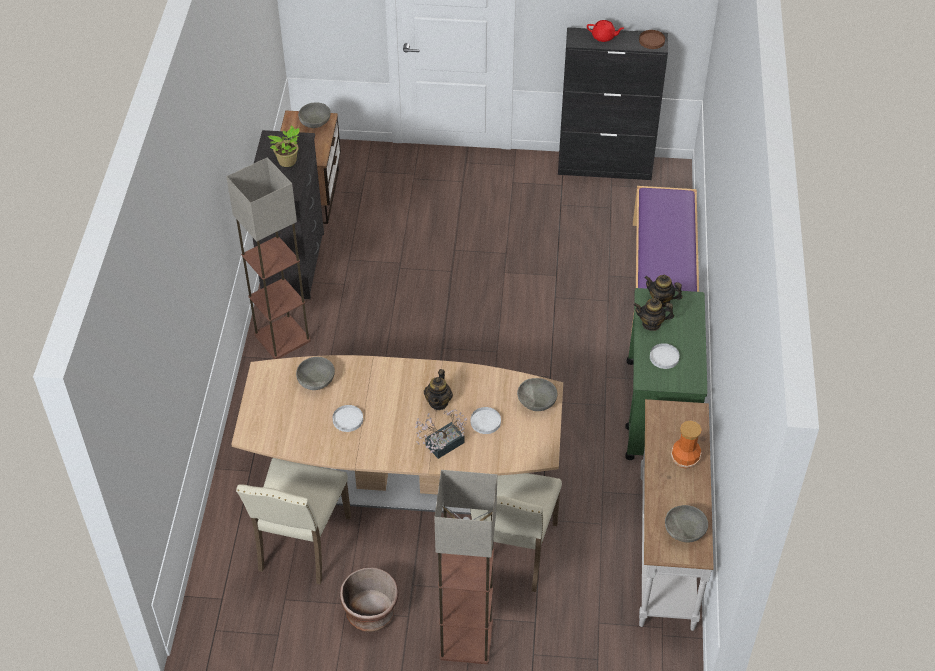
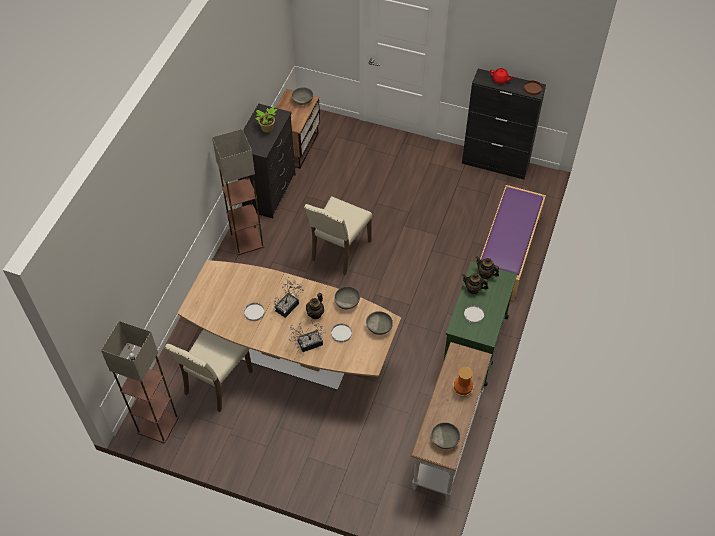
camera: 15 degrees right, 5 degrees up
grey bowl [296,357,335,390] -> grey bowl moved to [334,286,360,309]
brown planter [340,567,399,632] -> none
floor lamp [434,470,497,664] -> floor lamp moved to [101,321,179,443]
beige chair [470,473,562,592] -> beige chair moved to [304,196,372,275]
none -> potted plant [273,277,304,318]

